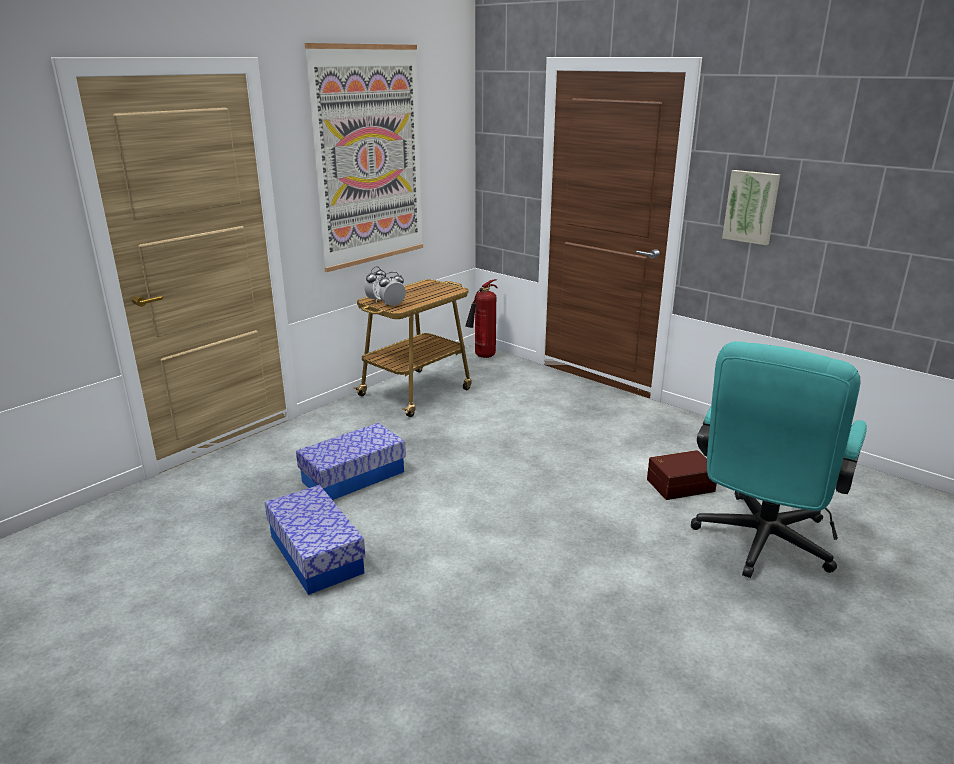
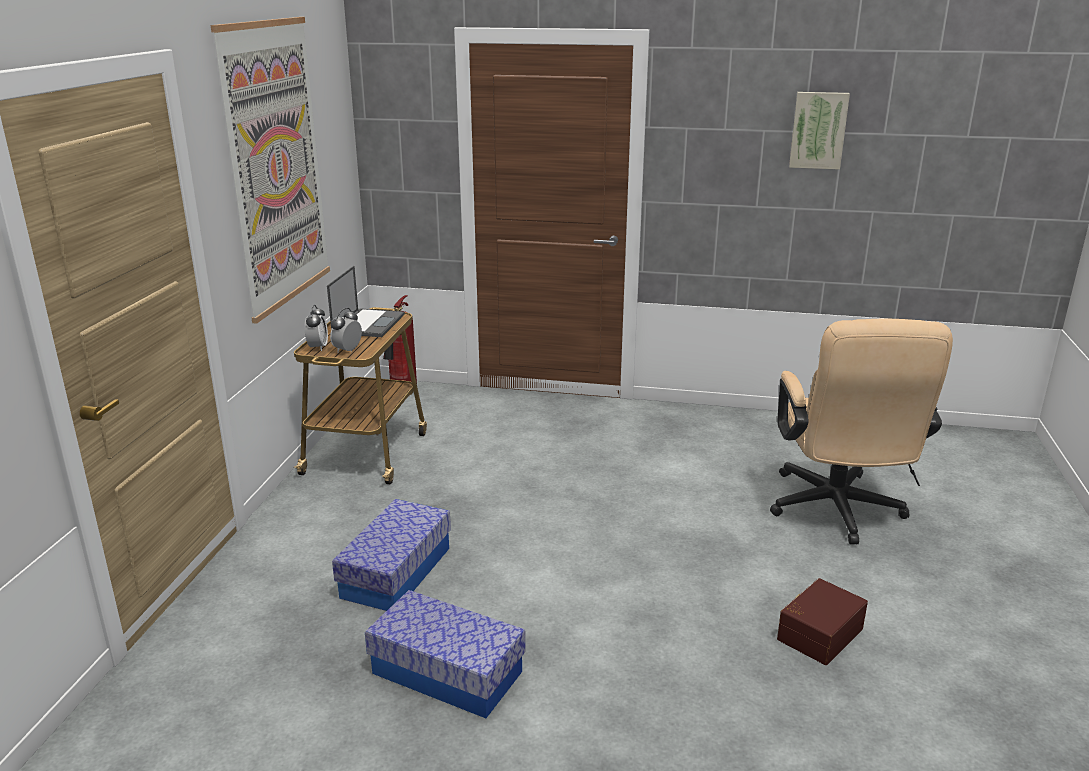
camera: 30 degrees left, 0 degrees up
brown storage box [647,450,717,500] -> brown storage box moved to [777,578,868,665]
turquoise office chair [691,341,867,578] -> beige office chair [770,319,953,544]
picture [722,170,780,245] -> picture moved to [789,92,850,170]
none -> laptop [327,266,405,337]

